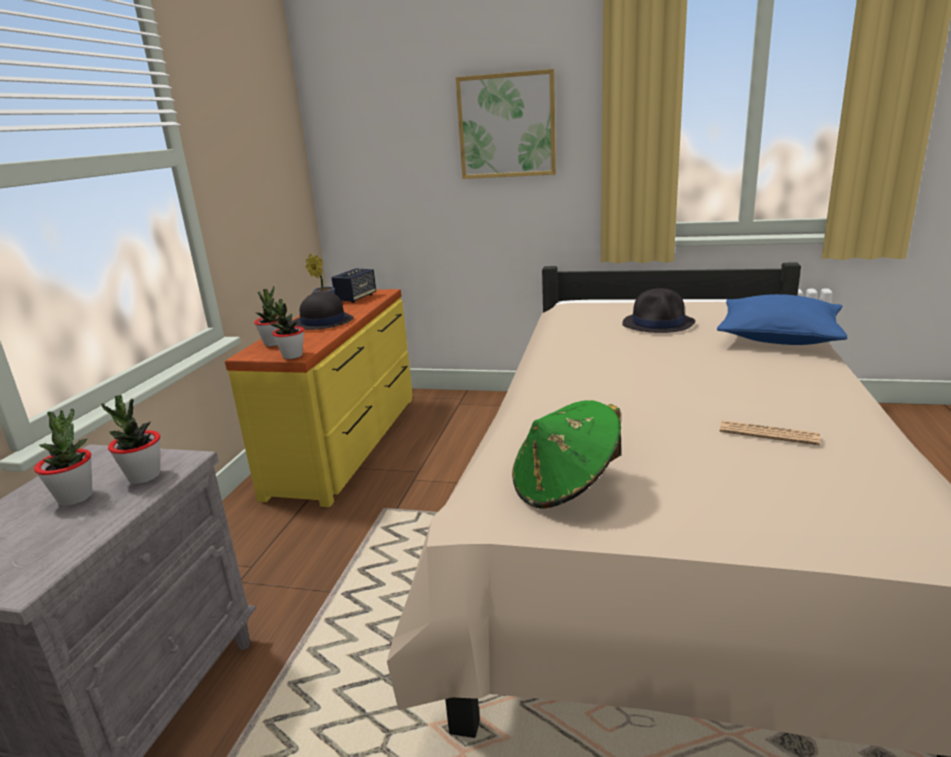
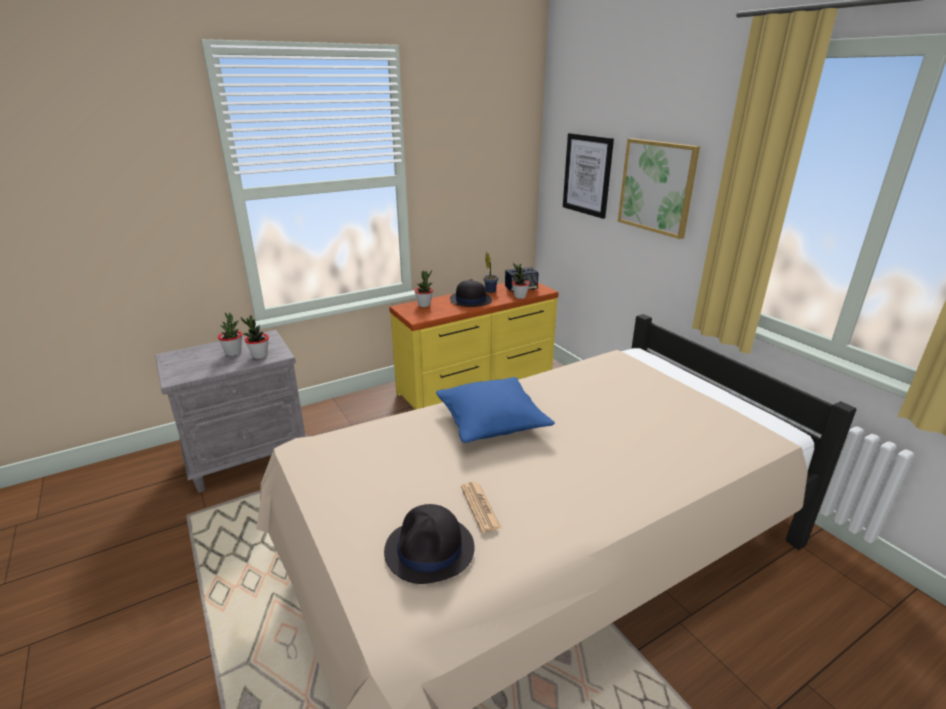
camera: 45 degrees right, 5 degrees up
potted plant [267,299,304,359] -> potted plant moved to [512,263,530,299]
green hat [512,400,621,509] -> none
black hat [622,288,695,333] -> black hat moved to [384,504,474,584]
blue pillow [717,294,847,345] -> blue pillow moved to [436,377,555,443]
none -> picture [563,133,614,219]

